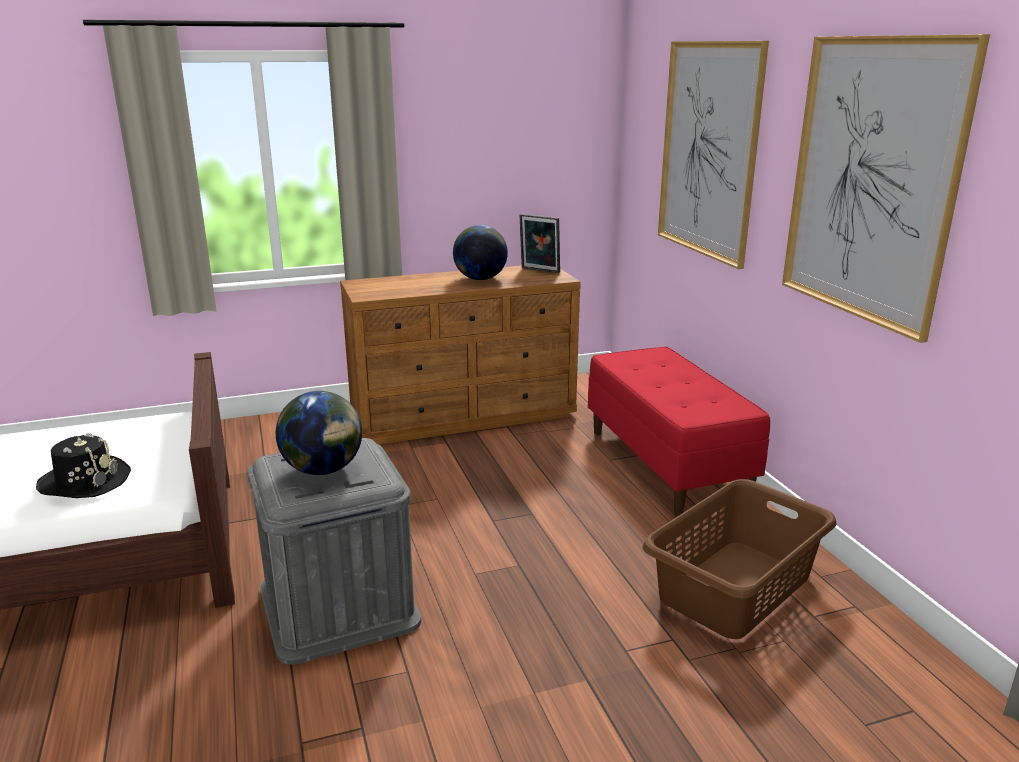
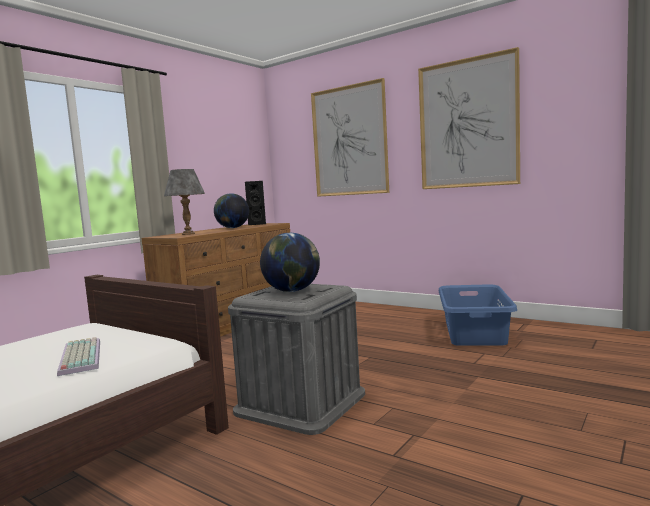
camera: 35 degrees left, 15 degrees down
black hat [36,433,131,498] -> keyboard [57,337,100,376]
picture frame [519,214,560,273] -> black speaker [245,181,266,225]
red bench [588,347,770,516] -> none
brown laundry basket [642,479,837,639] -> blue laundry basket [439,284,517,346]
none -> grey table lamp [164,169,205,235]

